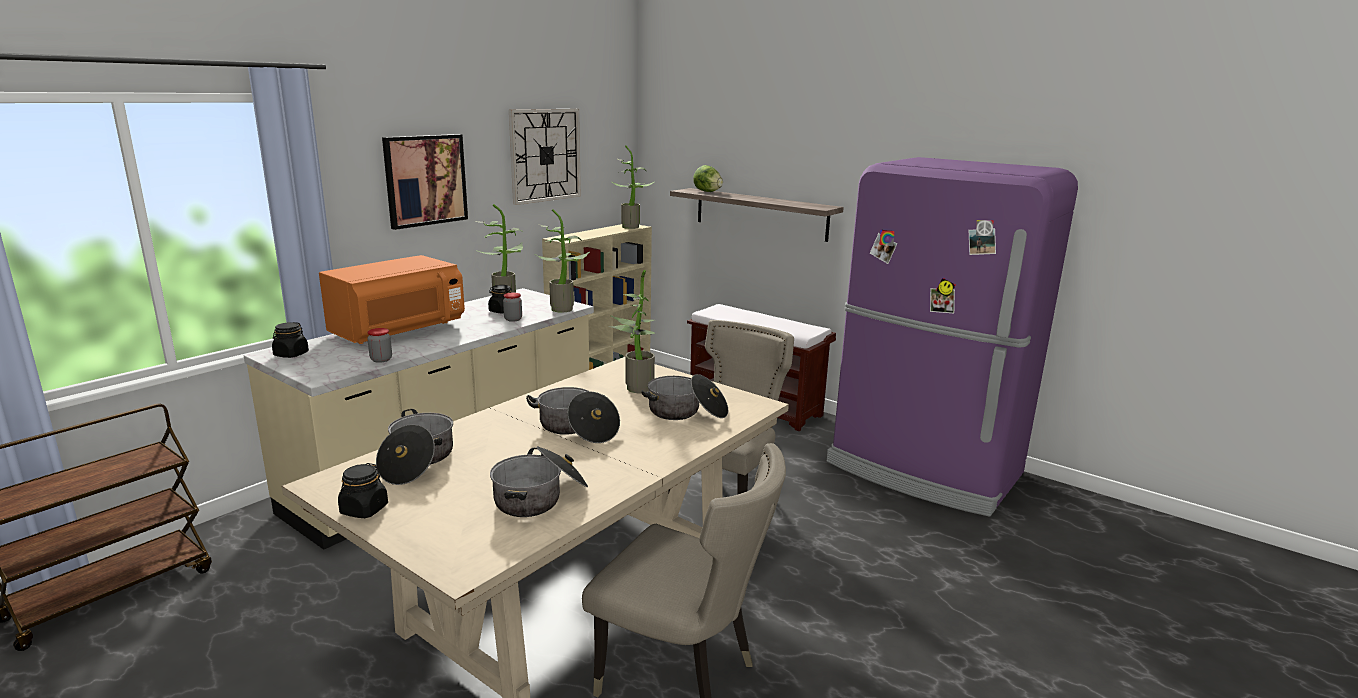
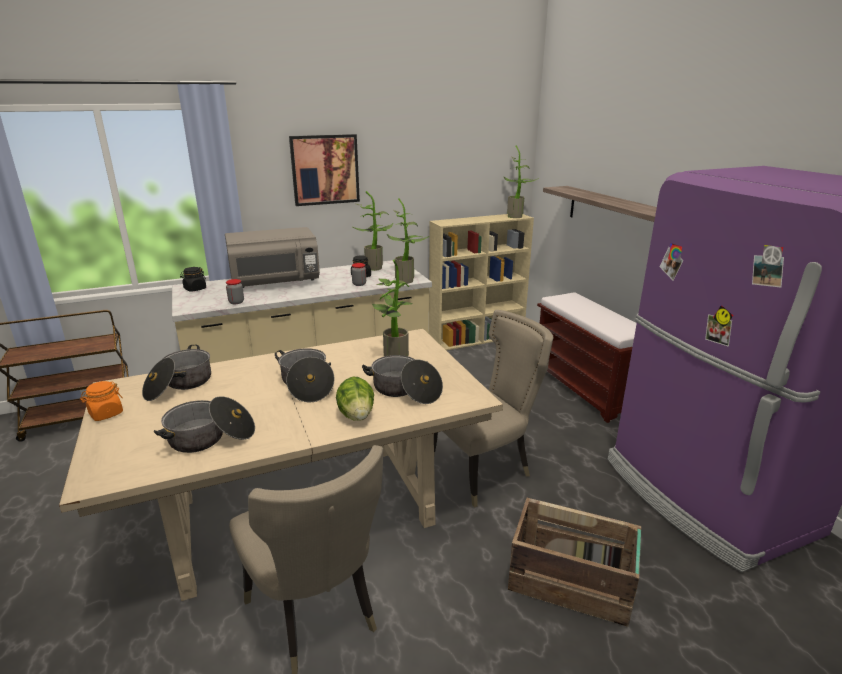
camera: 30 degrees right, 5 degrees up
orange microwave [319,255,465,344] -> grey microwave [225,227,320,288]
black jar [338,463,388,518] -> orange jar [80,381,123,421]
wall clock [509,109,581,205] -> none
lettuce [693,165,723,192] -> lettuce moved to [336,377,374,421]
none -> crate [508,498,641,627]

